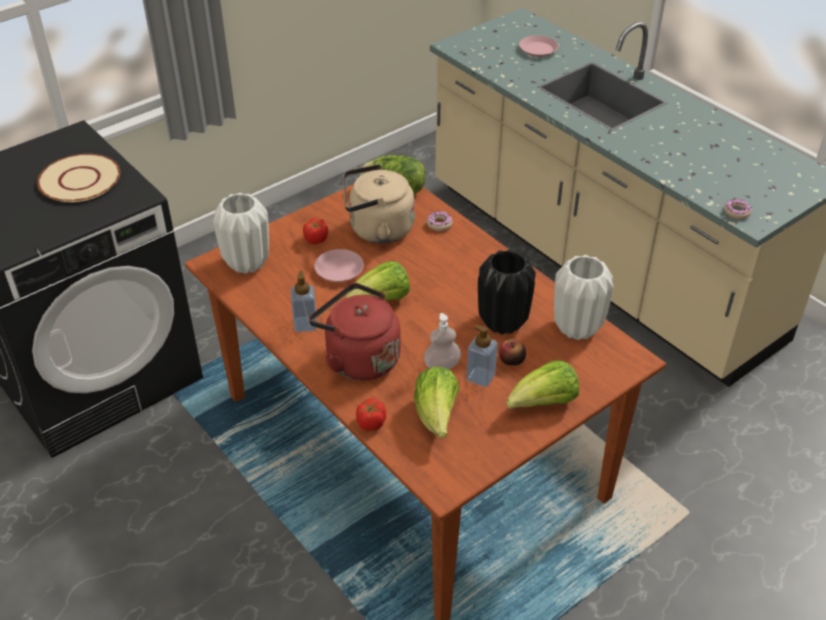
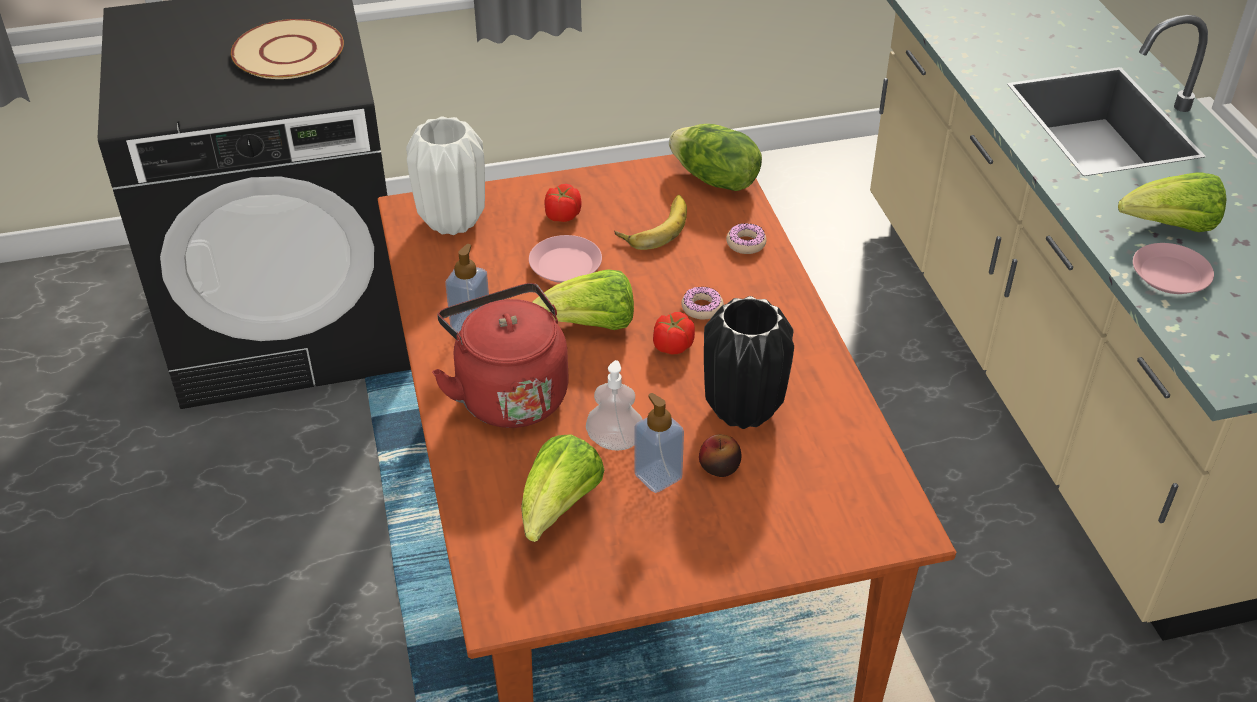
camera: 25 degrees right, 0 degrees up
beige kettle [343,164,414,243] -> banana [615,195,687,250]
tomato [356,398,386,431] -> tomato moved to [653,312,695,354]
lettuce [506,360,579,409] -> lettuce moved to [1118,172,1227,232]
pink plate [519,35,559,57] -> pink plate moved to [1133,243,1214,294]
white vase [554,255,614,340] -> none
donut [724,199,752,219] -> donut moved to [681,287,724,319]

